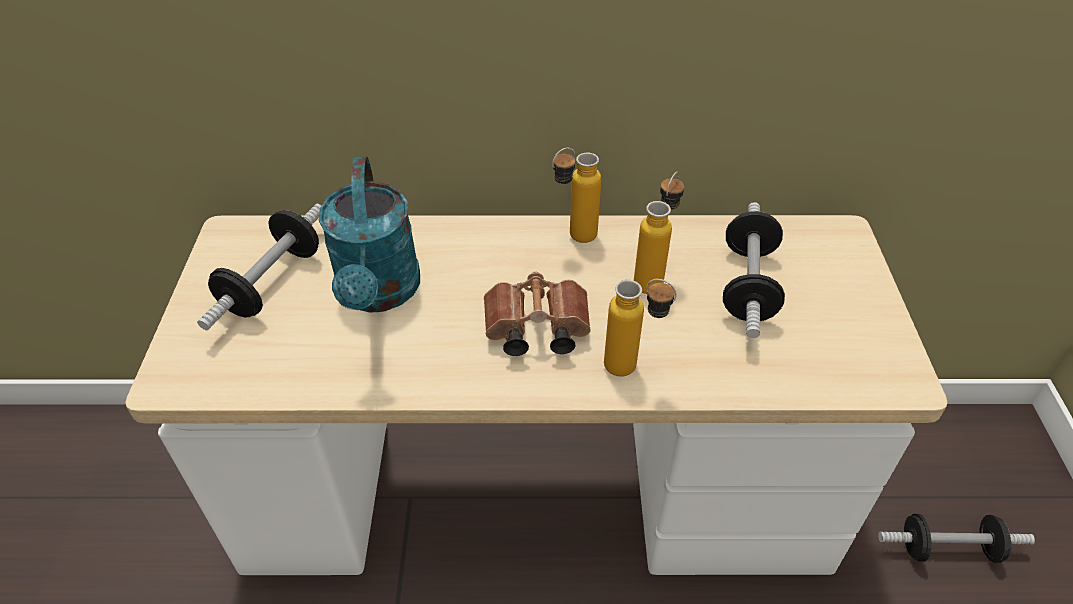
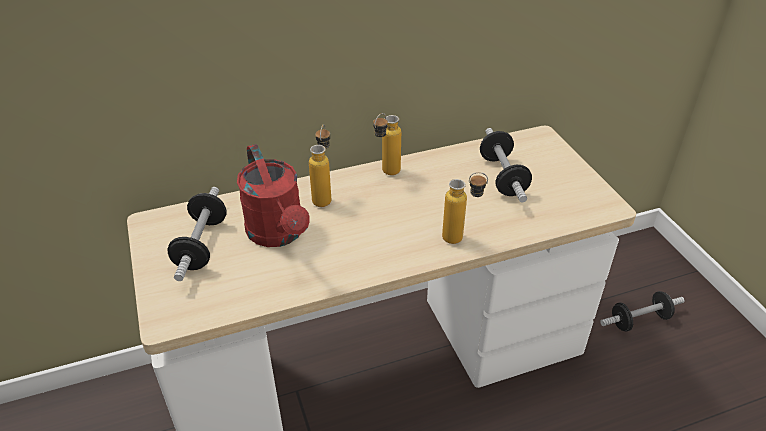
camera: 20 degrees left, 5 degrees down
turquoise watering can [319,157,420,312] -> red watering can [237,144,310,247]
brown binoculars [484,272,591,356] -> none
bottle [634,171,684,294] -> bottle moved to [309,124,331,207]

